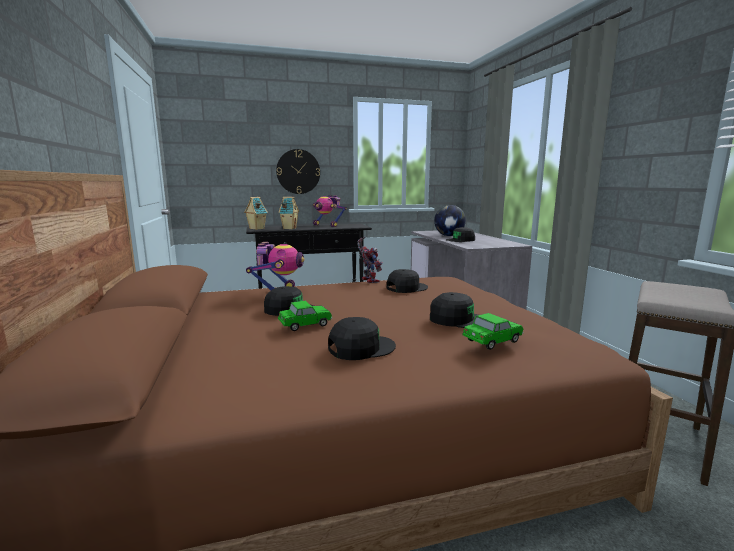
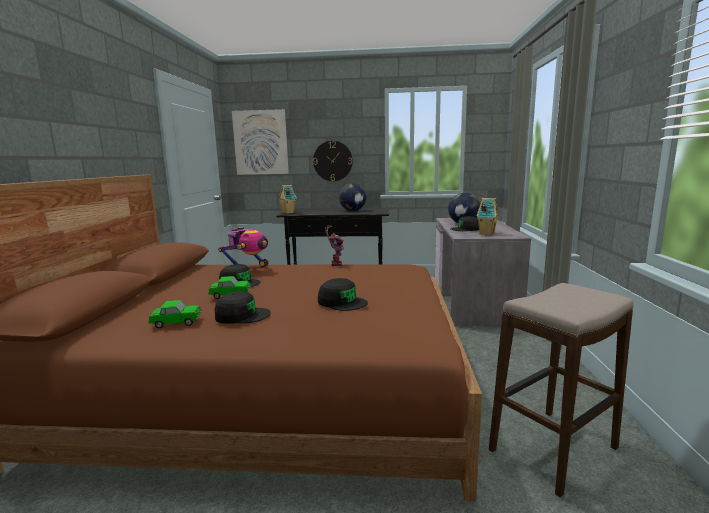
camera: 20 degrees right, 0 degrees up
toy house [278,197,299,229] -> toy house moved to [477,198,499,235]
toy robot [313,195,347,227] -> globe [339,183,366,211]
black cap [386,269,428,293] -> none
toy car [462,313,523,350] -> toy car moved to [148,300,202,328]
none -> picture [232,109,289,175]

